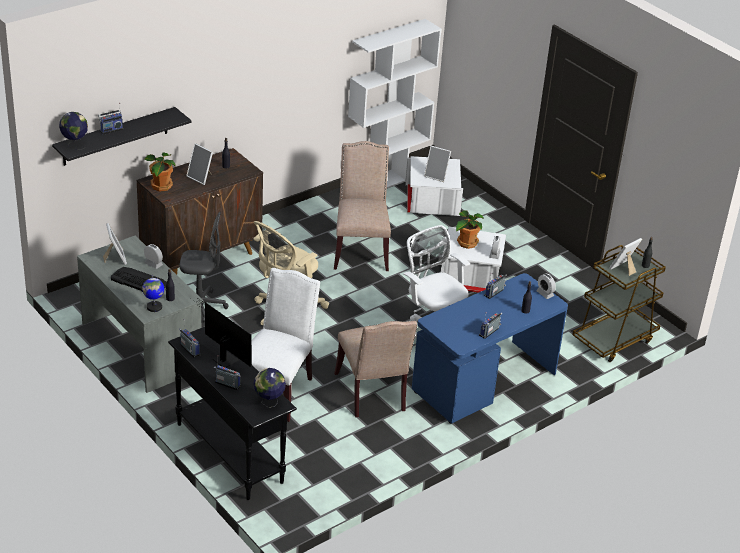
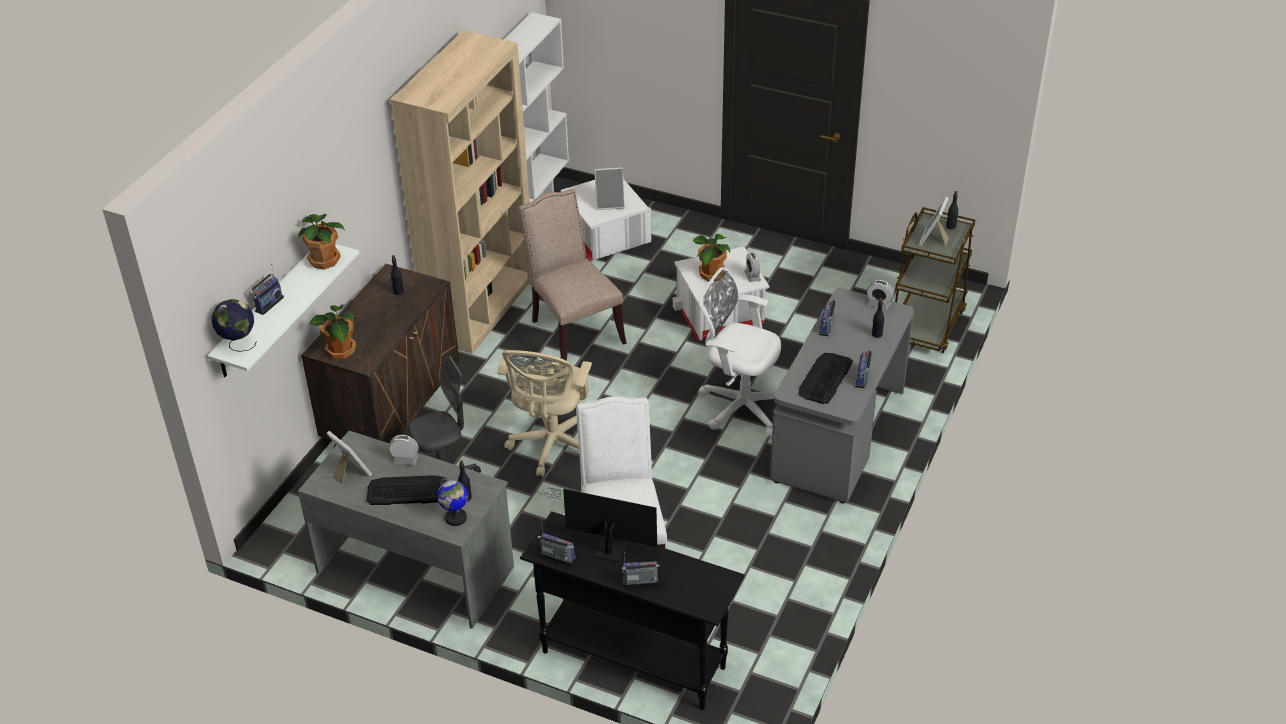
camera: 25 degrees left, 5 degrees up
black shelf [52,107,191,166] -> white shelf [207,244,359,377]
picture frame [186,143,213,185] -> none
globe [253,368,286,408] -> none
beige chair [334,321,417,417] -> none
blue desk [412,273,568,424] -> grey desk [770,288,914,504]
none -> potted plant [299,214,345,270]
none -> beige bookcase [390,30,531,354]
none -> keyboard [798,353,853,404]

